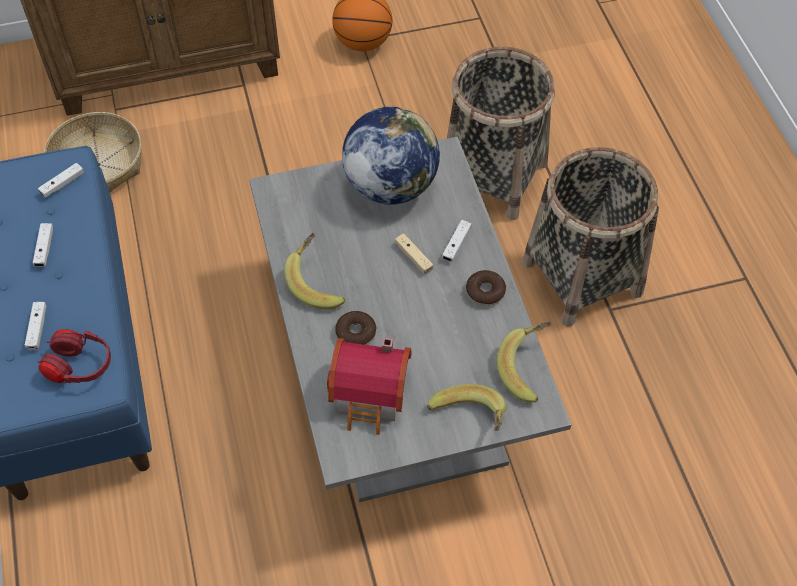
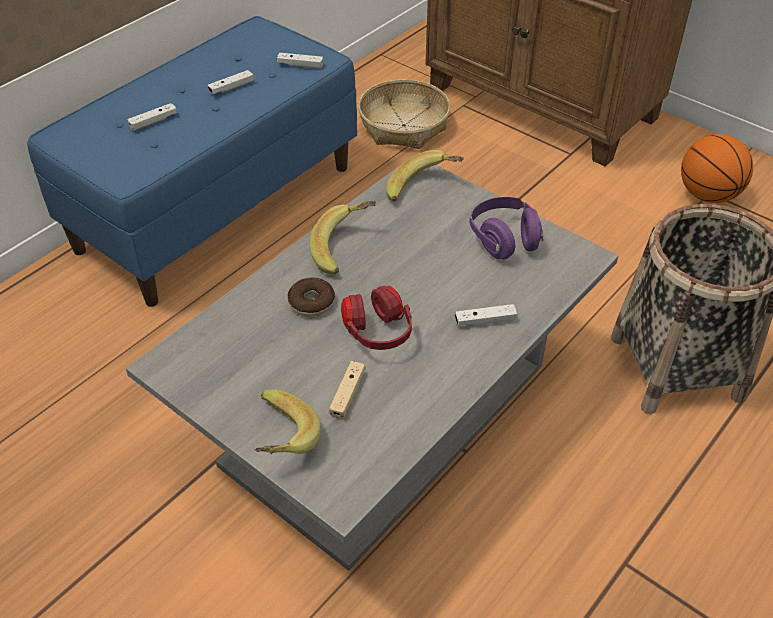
camera: 55 degrees right, 10 degrees down
red headphones [37,329,111,383] -> red headphones moved to [341,286,412,350]
toy house [327,337,412,435] -> none
globe [342,106,440,205] -> purple headphones [469,197,543,259]
beige game controller [395,233,433,274] -> beige game controller moved to [329,361,365,419]
donut [466,270,506,306] -> none
banana [497,321,551,402] -> banana moved to [386,150,464,202]
basket [523,147,659,327] -> none

